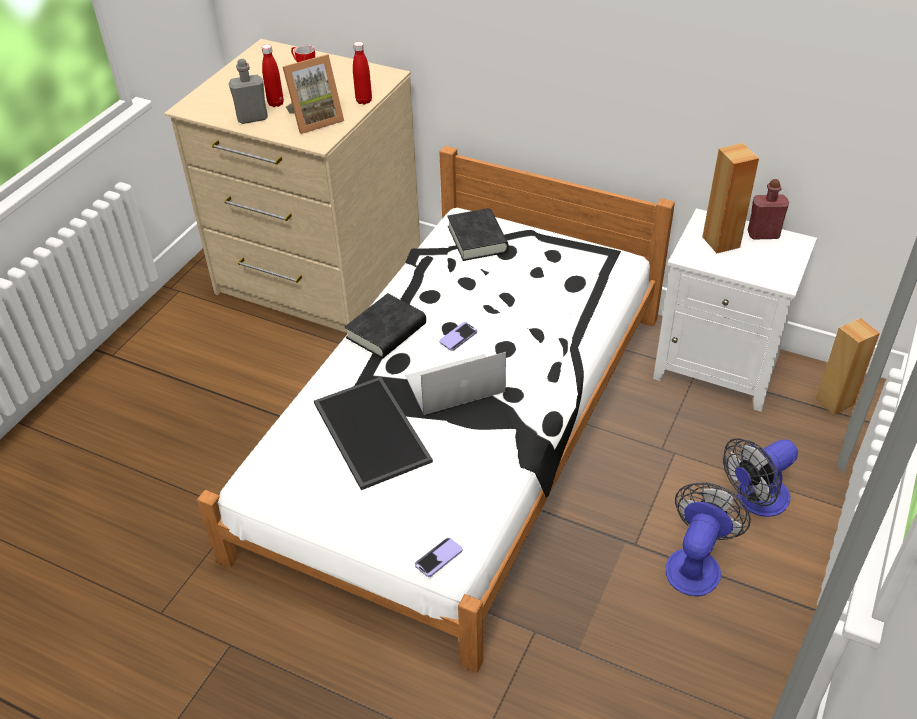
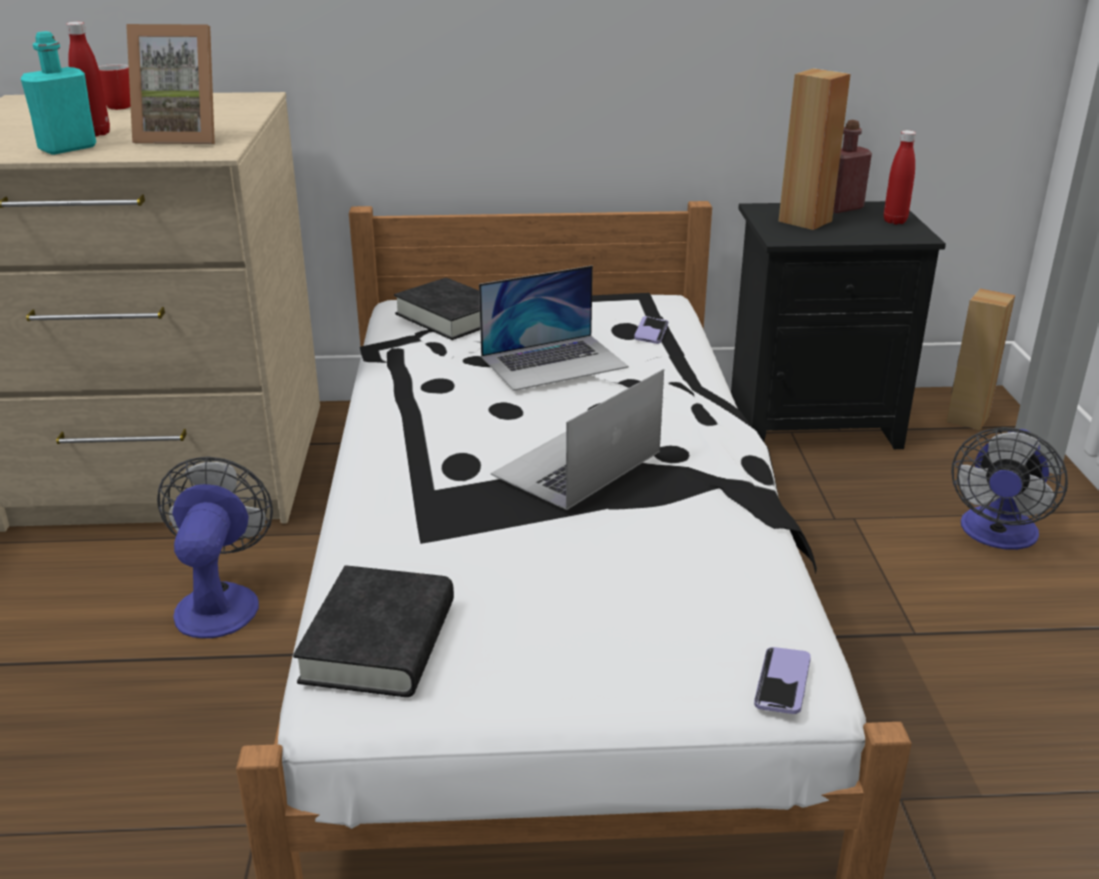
camera: 30 degrees left, 15 degrees down
grey bottle [228,59,268,124] -> turquoise bottle [21,31,96,155]
picture frame [283,54,344,134] -> picture frame turned 60 degrees clockwise [126,24,215,144]
tray [314,377,433,490] -> none
black book [345,293,426,358] -> black book moved to [293,565,454,697]
red bottle [353,42,372,105] -> red bottle moved to [884,130,916,224]
phone [440,322,477,351] -> phone moved to [634,316,668,344]
white nightstand [653,208,817,412] -> black nightstand [731,201,946,449]
fan [666,482,751,596] -> fan moved to [157,457,273,638]
none -> laptop [479,266,629,391]

